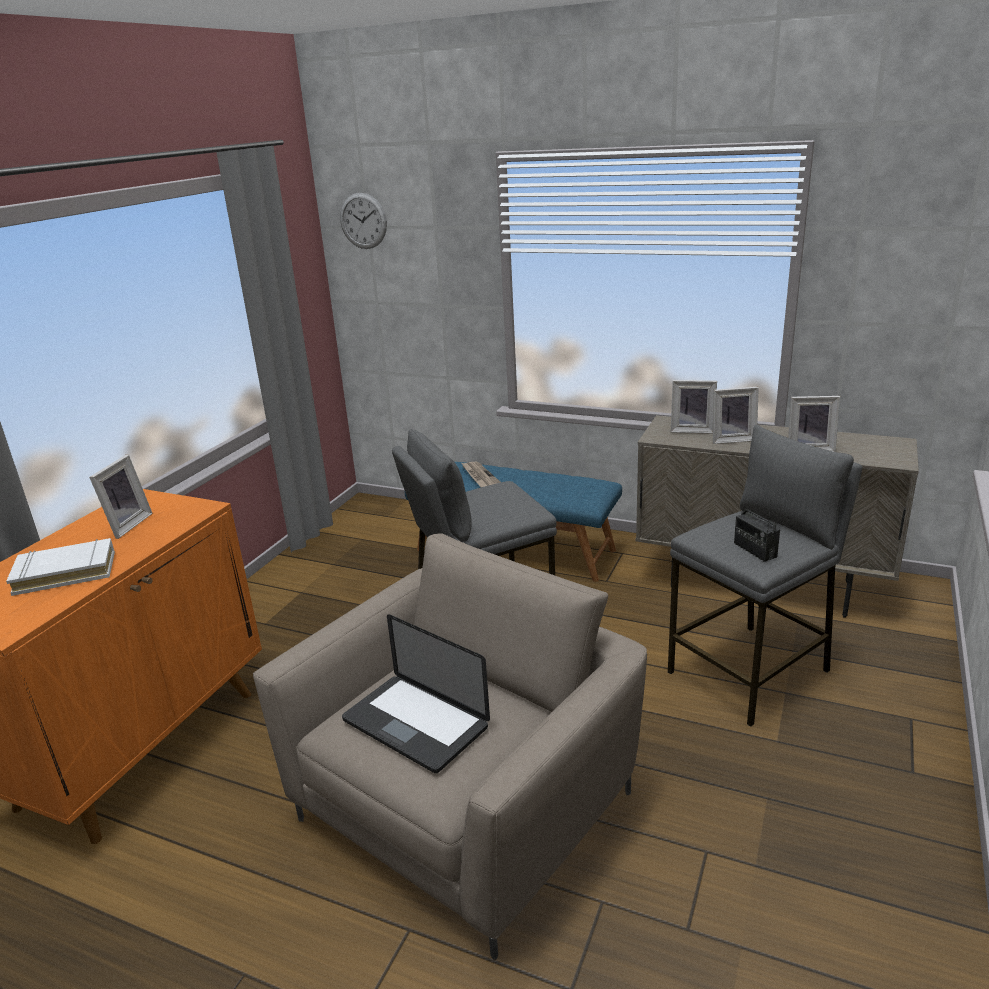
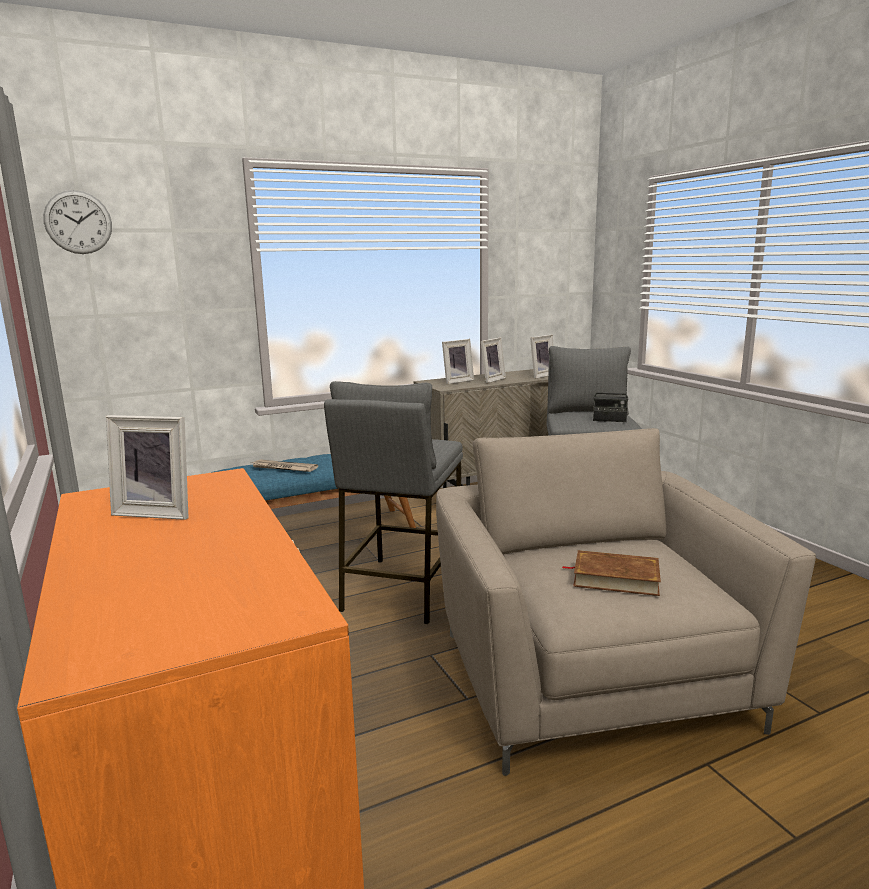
camera: 50 degrees left, 10 degrees down
white book [6,538,115,596] -> none
picture frame [89,455,153,539] -> picture frame turned 135 degrees clockwise [106,415,189,520]
laptop [342,614,490,773] -> brown book [562,550,661,596]

